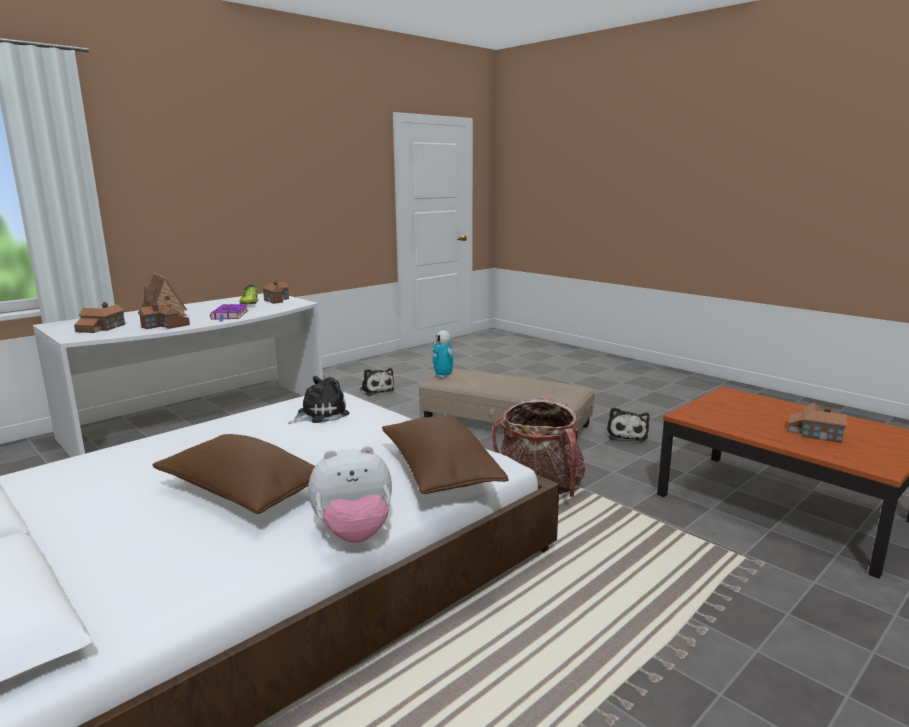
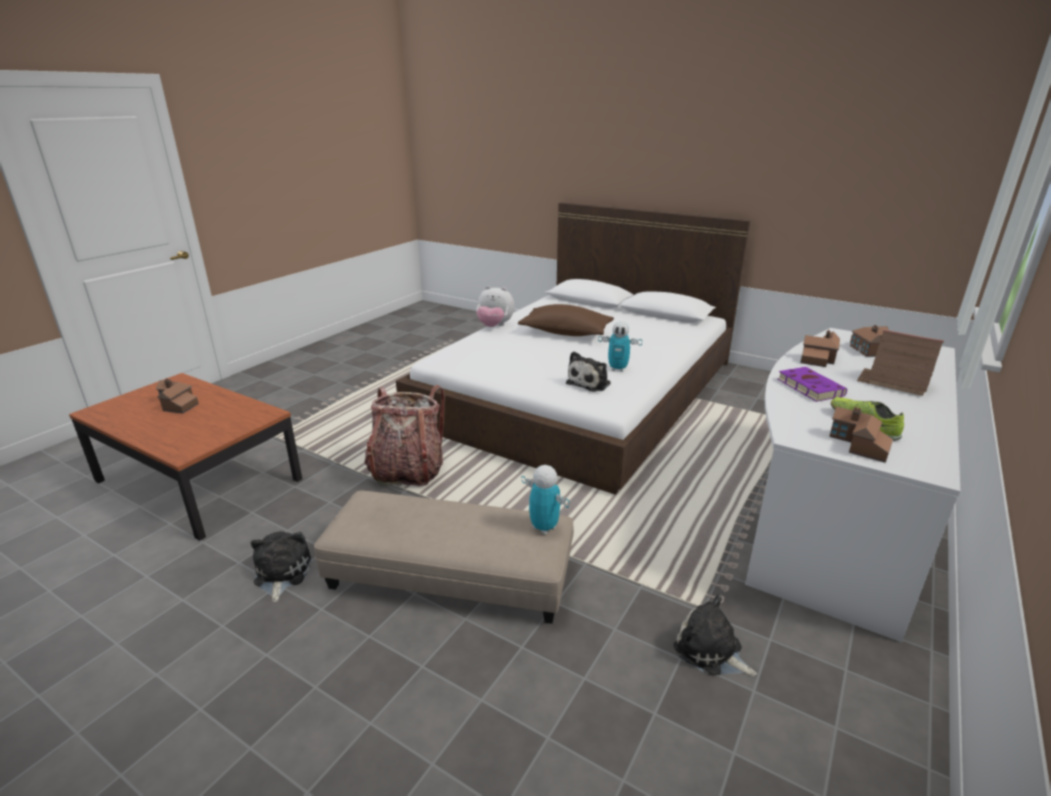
camera: 165 degrees right, 10 degrees up
plush toy [308,446,392,543] -> plush toy turned 135 degrees counterclockwise [476,286,515,327]
brown pillow [382,415,509,494] -> none
none -> toy robot [598,321,642,372]

